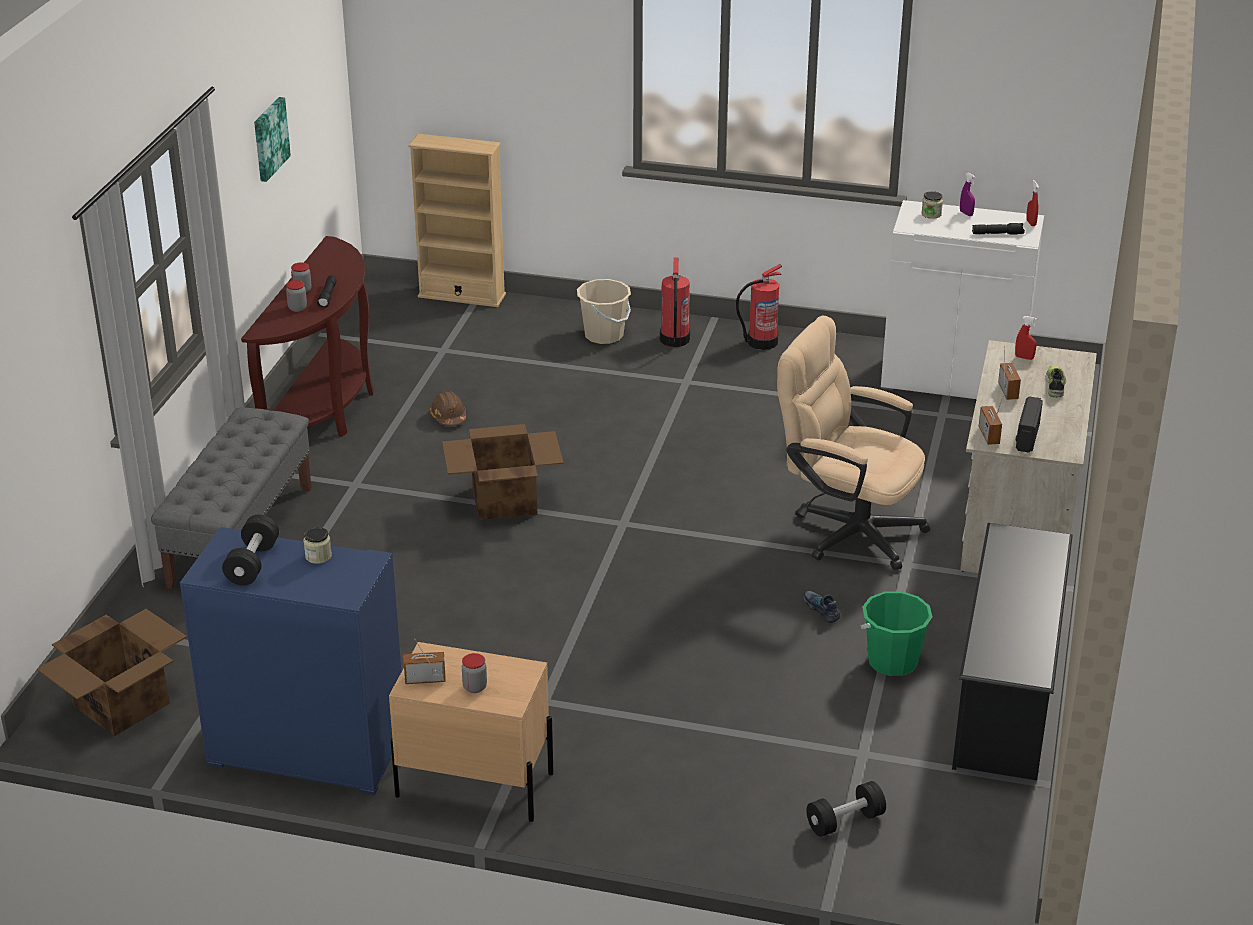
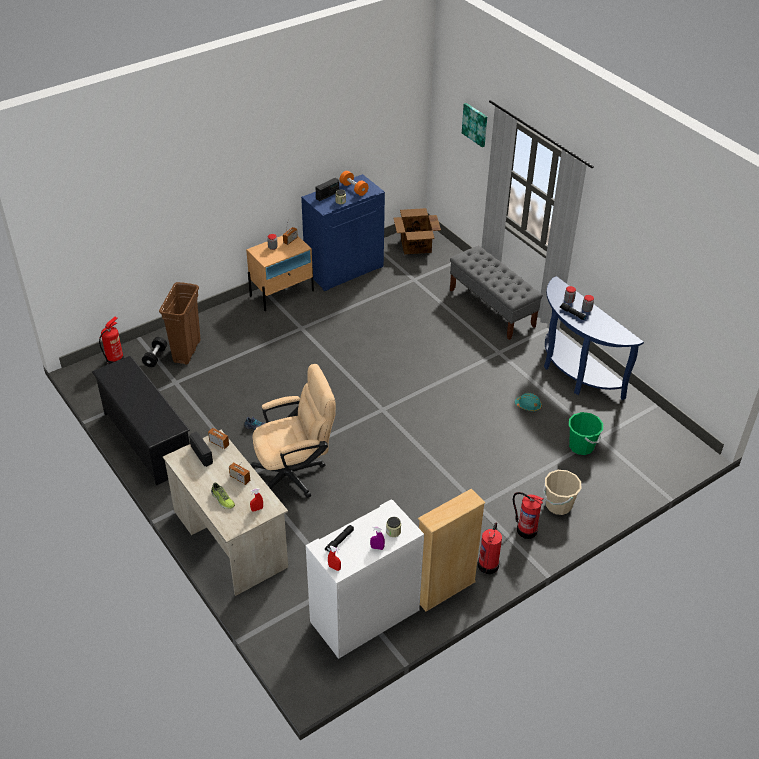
camera: 130 degrees right, 10 degrees up
black dumbbell [222,515,279,586] -> orange dumbbell [340,171,369,196]
brown console table [241,236,374,437] -> blue console table [544,276,644,400]
picture [254,97,291,182] -> picture moved to [462,103,487,147]
beige bookcase [408,134,506,307] -> beige bookcase moved to [418,489,485,612]
brown hard hat [430,391,466,426] -> turquoise hard hat [515,393,542,411]
cardboard box [442,424,564,520] -> none
green bucket [861,591,932,676] -> green bucket moved to [569,412,603,455]
none -> fire extinguisher [99,317,124,364]
none -> brown trash can [159,282,201,365]
none -> radio [316,178,339,201]

